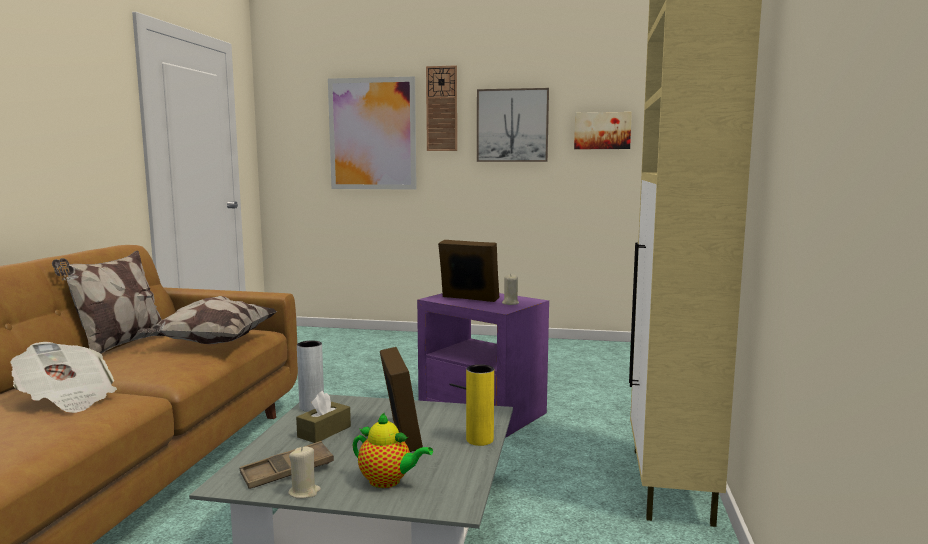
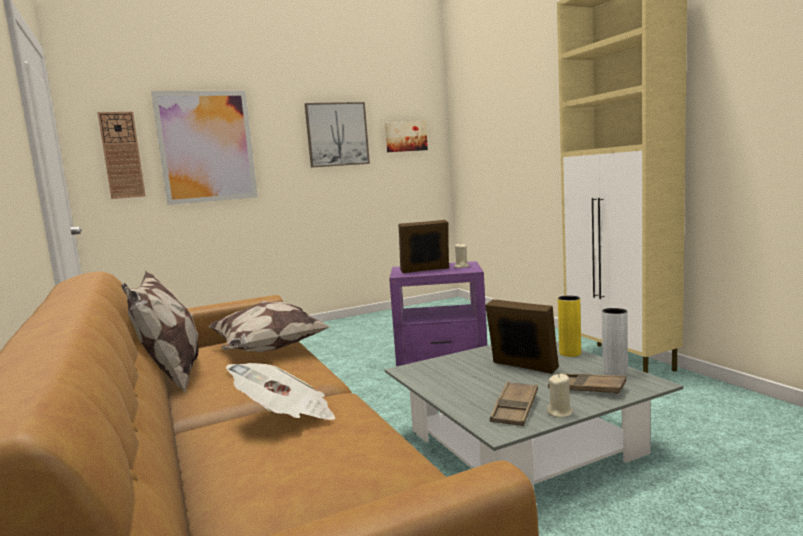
camera: 35 degrees left, 0 degrees up
brown tissue box [296,391,351,443] -> none
grey vase [297,341,324,412] -> grey vase moved to [602,308,628,376]
teapot [353,413,433,488] -> brown tray [548,373,626,394]
wall clock [426,66,457,151] -> wall clock moved to [98,111,146,199]

